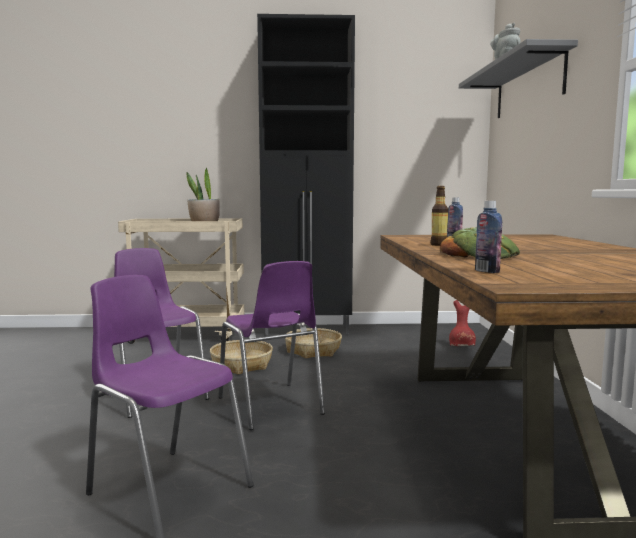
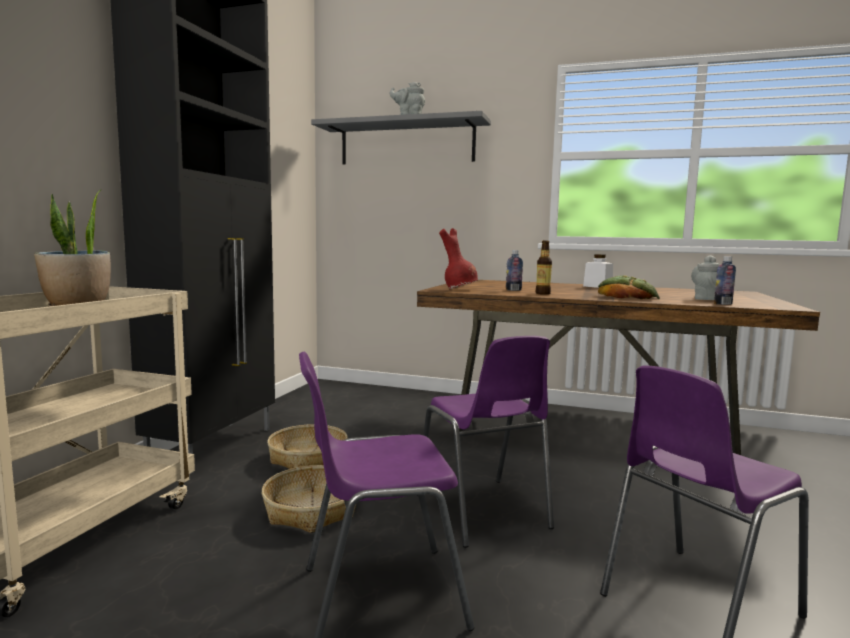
camera: 70 degrees left, 0 degrees up
purple chair [219,261,325,430] -> purple chair turned 75 degrees clockwise [417,336,554,548]
red vase [449,300,476,346] -> red vase moved to [439,228,478,289]
none -> white jar [583,254,613,288]
none -> grey teapot [691,255,720,300]

